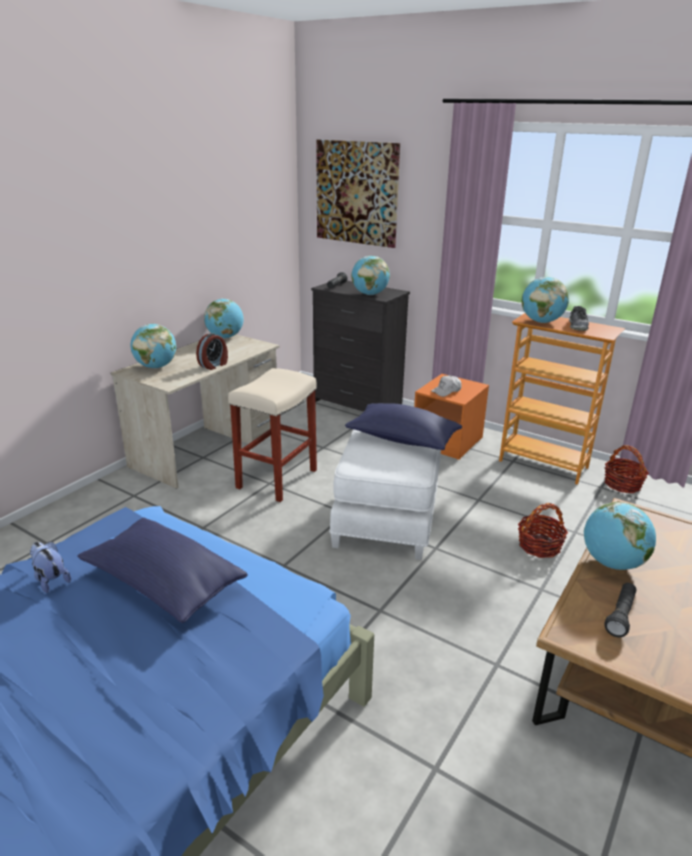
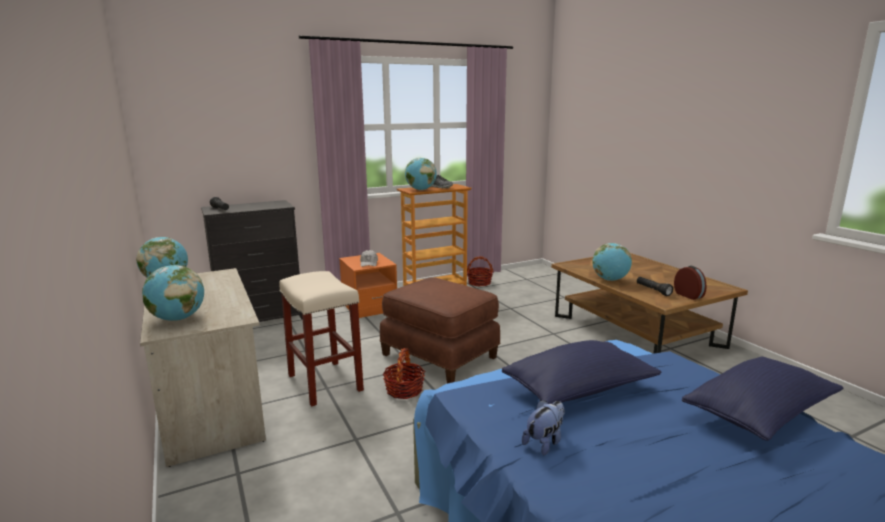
camera: 60 degrees left, 10 degrees down
plush toy [30,542,71,593] -> plush toy turned 150 degrees clockwise [522,400,565,455]
alarm clock [196,333,228,370] -> alarm clock moved to [674,265,706,300]
picture [316,140,400,248] -> none
white ottoman [329,429,441,560] -> brown ottoman [380,277,500,383]
blue pillow [345,403,462,450] -> blue pillow moved to [682,357,843,441]
globe [351,256,390,295] -> none
basket [518,503,568,558] -> basket moved to [382,348,425,399]

